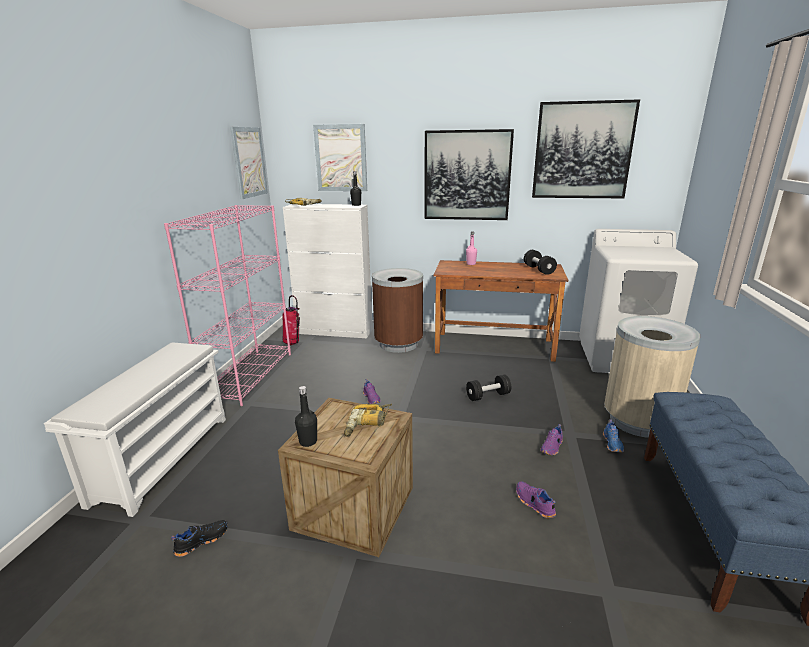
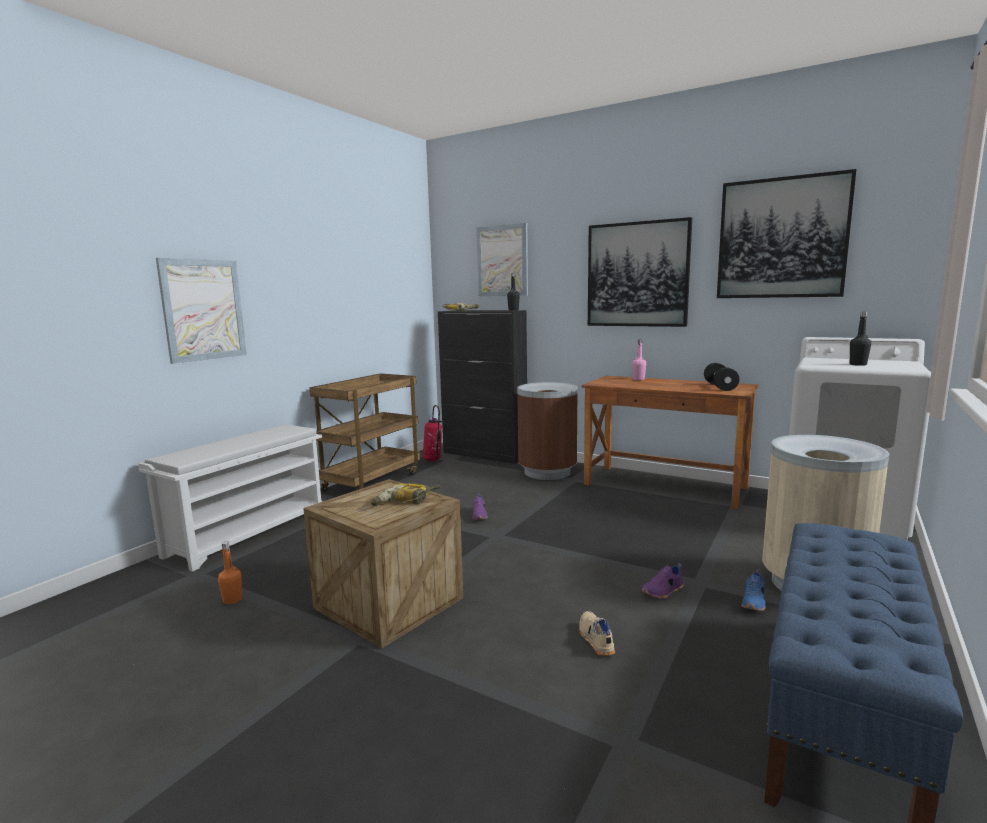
camera: 20 degrees right, 10 degrees down
pink bookcase [164,205,291,406] -> brown cart [309,373,420,492]
black shoe [171,520,228,557] -> orange bottle [218,541,242,604]
picture [230,127,268,199] -> picture moved to [156,258,247,364]
white cabinet [283,204,373,338] -> black cabinet [438,310,527,464]
black bottle [295,386,317,447] -> black bottle moved to [850,312,871,366]
black dumbbell [466,375,511,401] -> none
purple shoe [516,481,556,518] -> beige shoe [579,611,615,656]

